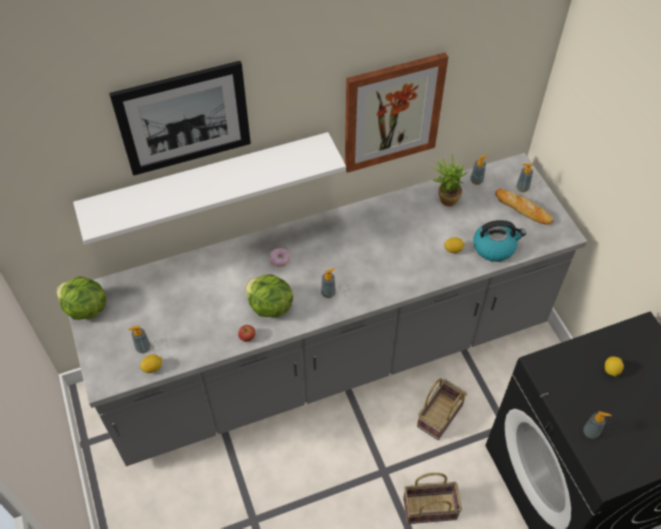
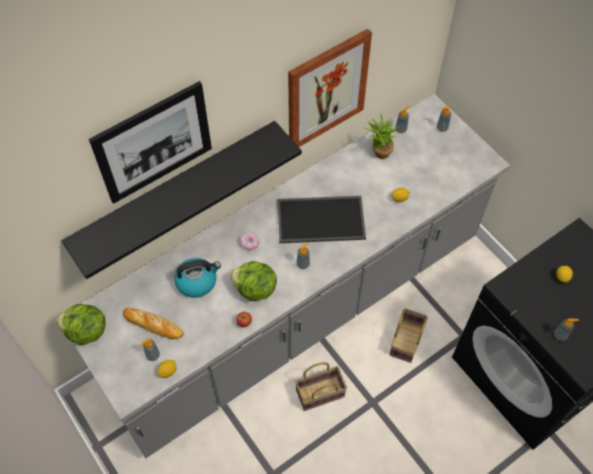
camera: 15 degrees left, 5 degrees up
white shelf [73,132,346,245] -> black shelf [61,121,302,279]
basket [403,473,462,524] -> basket moved to [295,362,347,411]
kettle [473,220,526,262] -> kettle moved to [174,258,221,298]
bread [495,188,554,225] -> bread moved to [123,308,184,339]
none -> tray [277,196,366,243]

